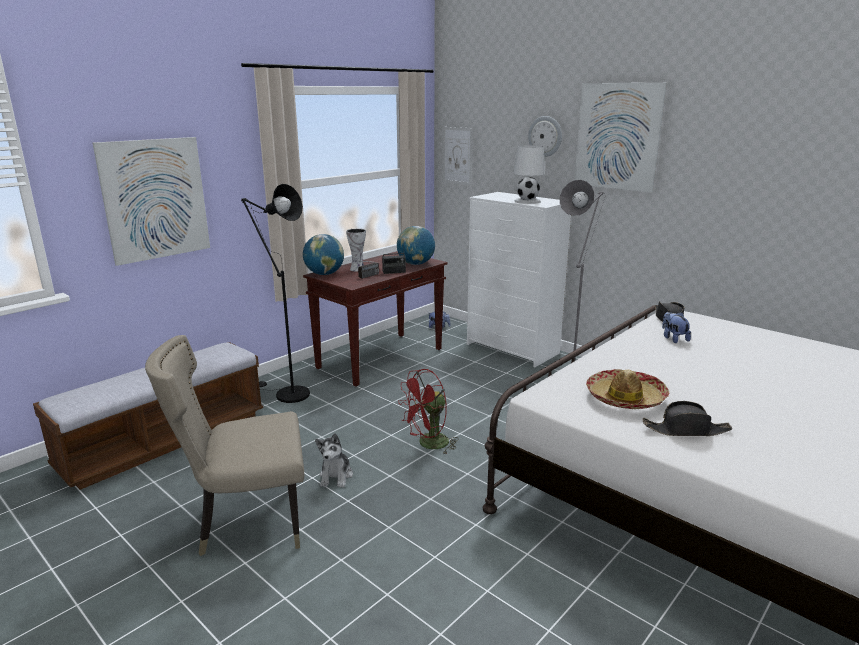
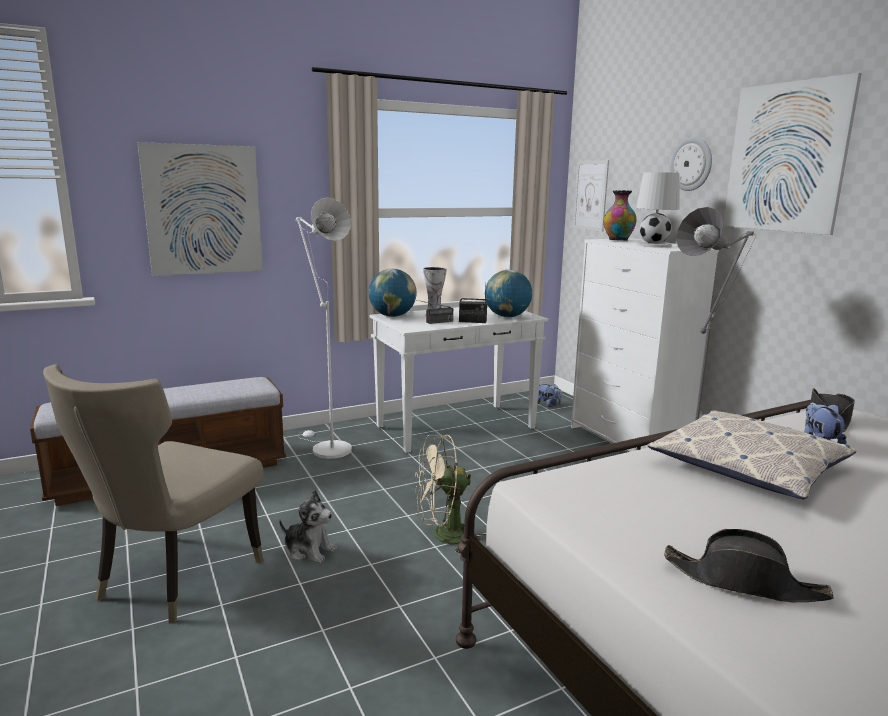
camera: 20 degrees right, 5 degrees down
beige chair [145,335,304,556] -> beige chair turned 75 degrees counterclockwise [43,364,264,624]
black floor lamp [241,184,310,403] -> white floor lamp [295,198,352,459]
brown console table [303,251,448,387] -> white console table [370,305,548,453]
plush toy [315,433,353,488] -> plush toy turned 90 degrees counterclockwise [279,490,337,563]
red fan [398,369,459,454] -> beige fan [415,435,486,554]
hat [586,369,669,409] -> none
none -> vase [603,190,636,240]
none -> pillow [648,410,856,499]

